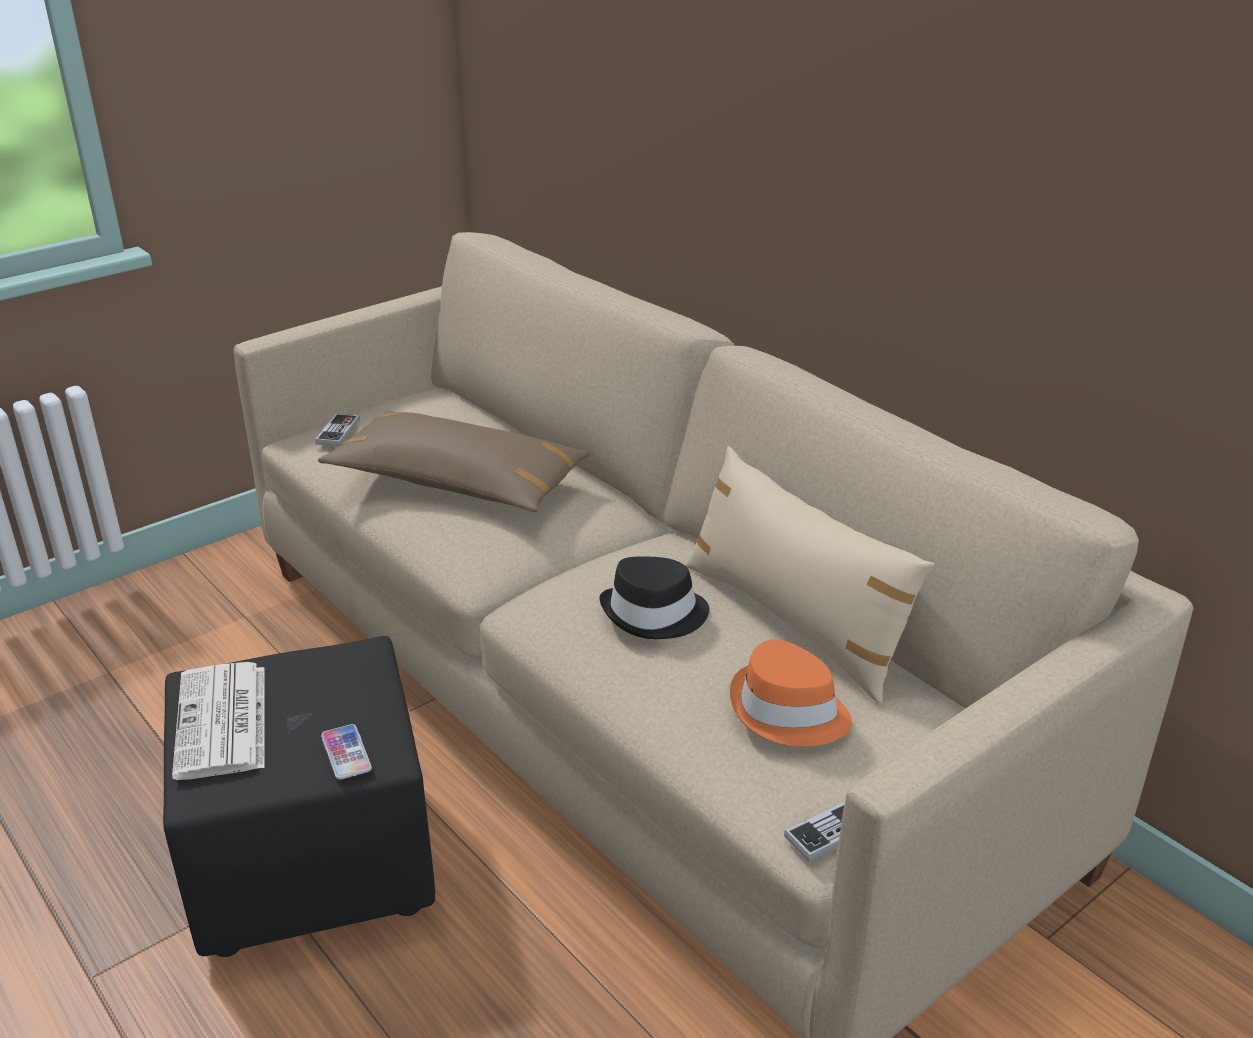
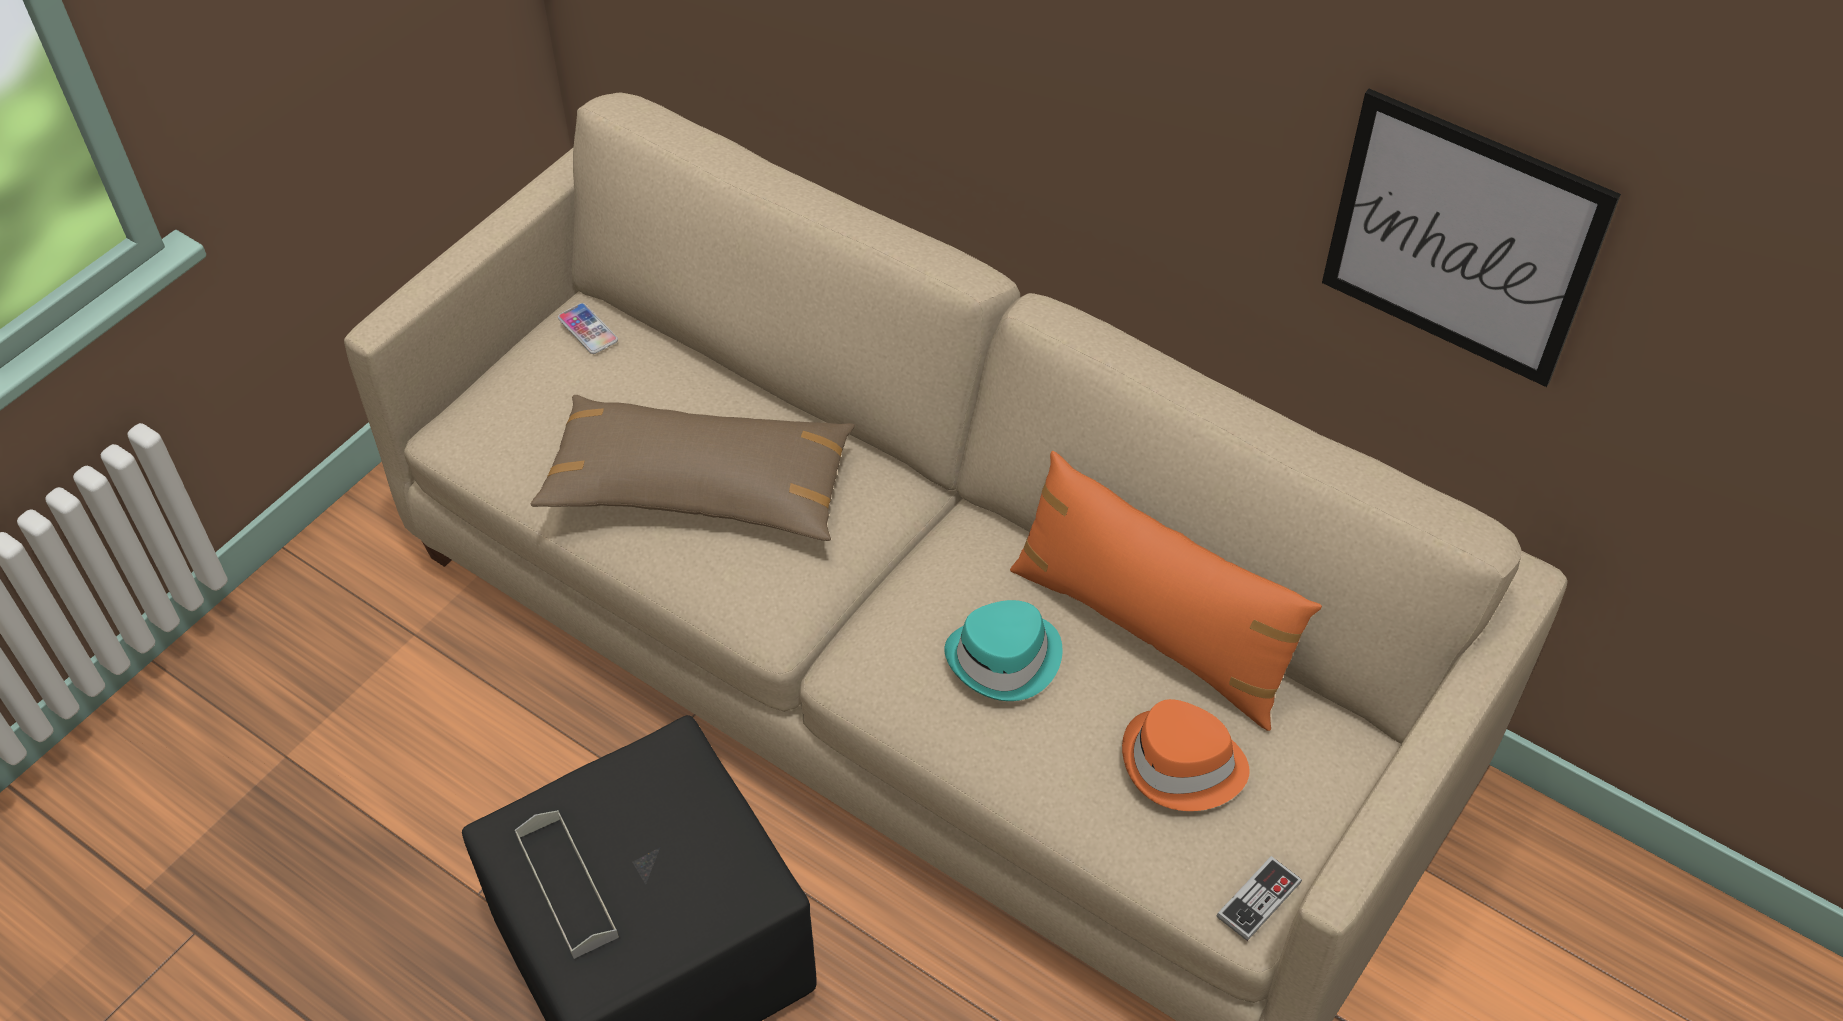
camera: 15 degrees left, 20 degrees up
newspaper [172,662,265,780] -> grey tray [515,810,619,959]
game controller [315,414,360,446] -> none
phone [321,724,372,780] -> phone moved to [558,303,618,354]
black hat [600,557,709,639] -> turquoise hat [945,600,1062,701]
beige pillow [685,446,935,704] -> orange pillow [1010,451,1322,731]
none -> picture [1322,89,1621,387]

